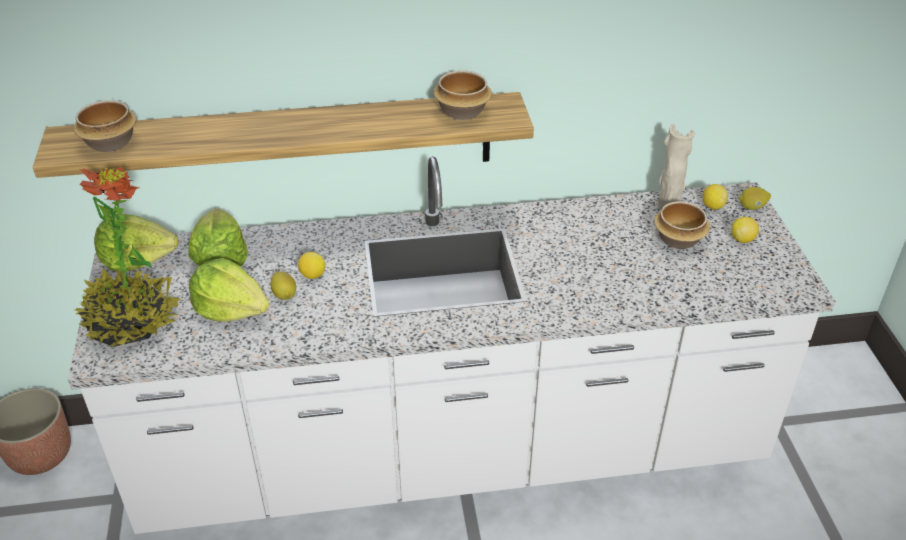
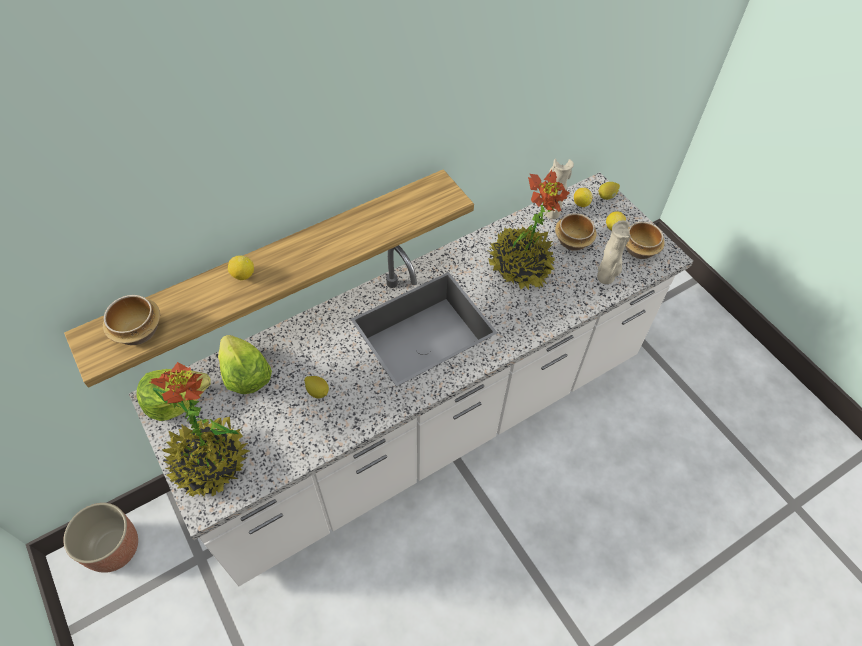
camera: 25 degrees left, 15 degrees up
lettuce [189,258,269,322] -> none
lemon [298,252,326,279] -> lemon moved to [228,255,254,280]
bowl [433,70,492,120] -> bowl moved to [625,222,665,259]
none -> potted plant [488,170,570,290]
none -> beige vase [597,220,630,284]

